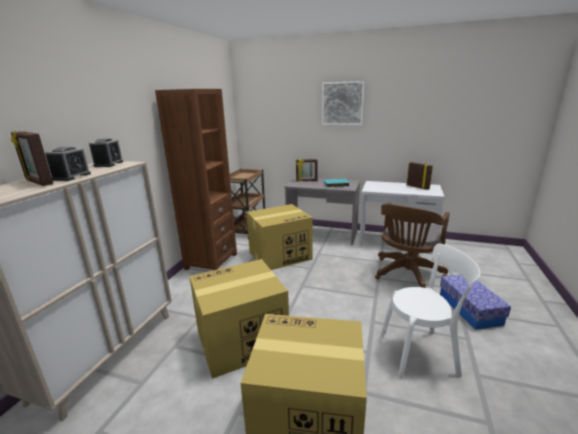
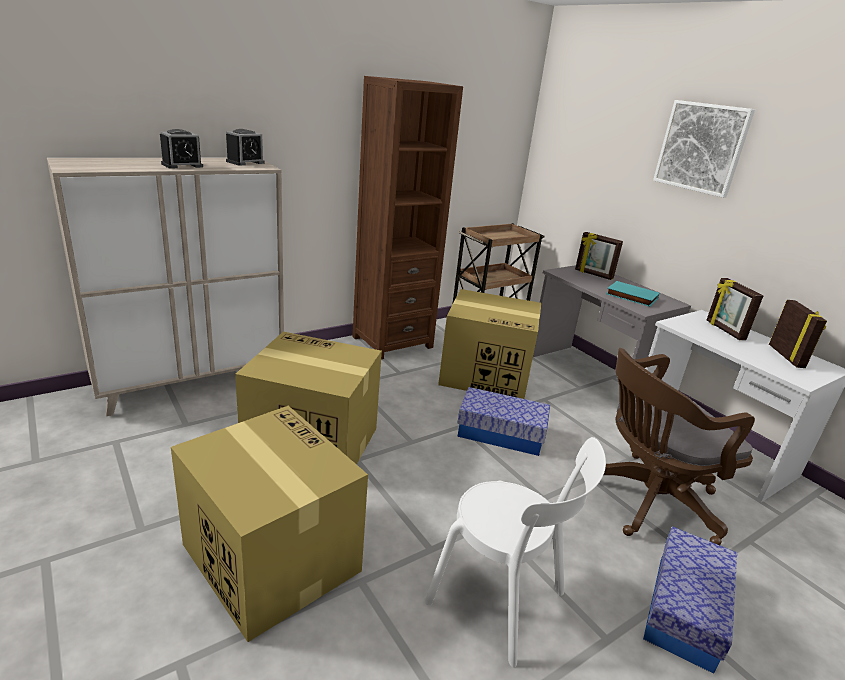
camera: 35 degrees right, 5 degrees up
picture frame [11,131,53,186] -> picture frame moved to [707,278,763,340]
none -> storage box [457,387,550,456]

